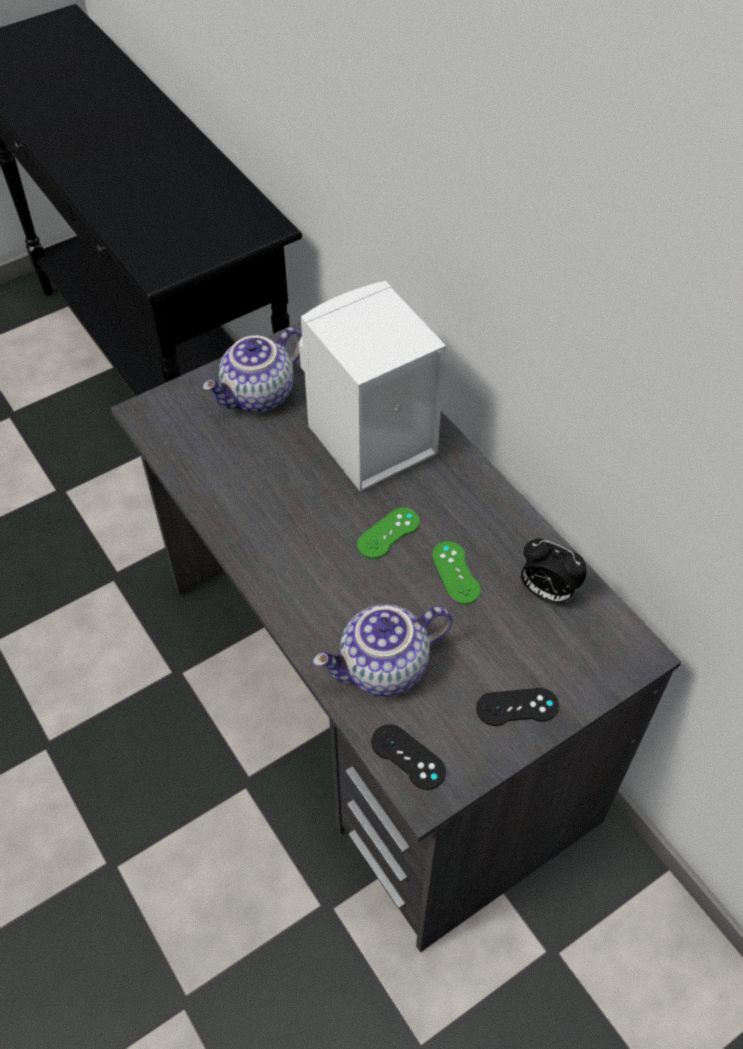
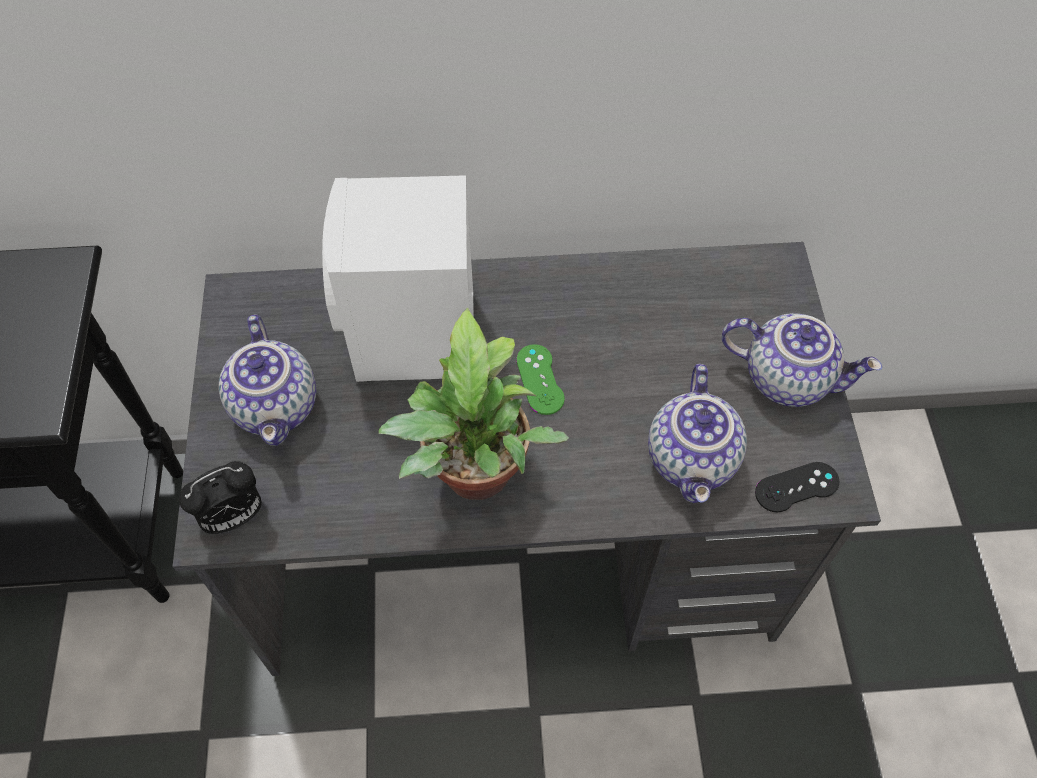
camera: 60 degrees left, 5 degrees up
green game controller [432,541,481,604] -> none
black game controller [476,688,559,726] -> teapot [722,313,882,407]
alarm clock [521,538,587,603] -> alarm clock moved to [179,461,262,534]
none -> potted plant [379,308,569,500]

